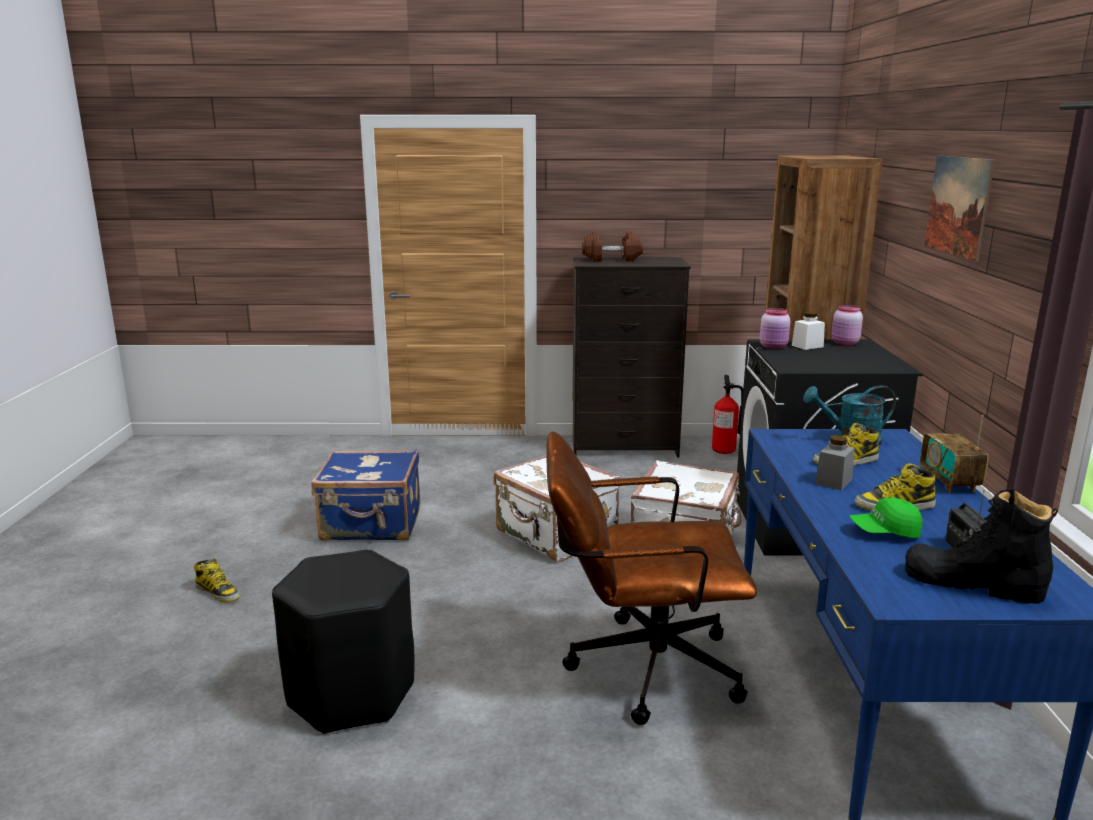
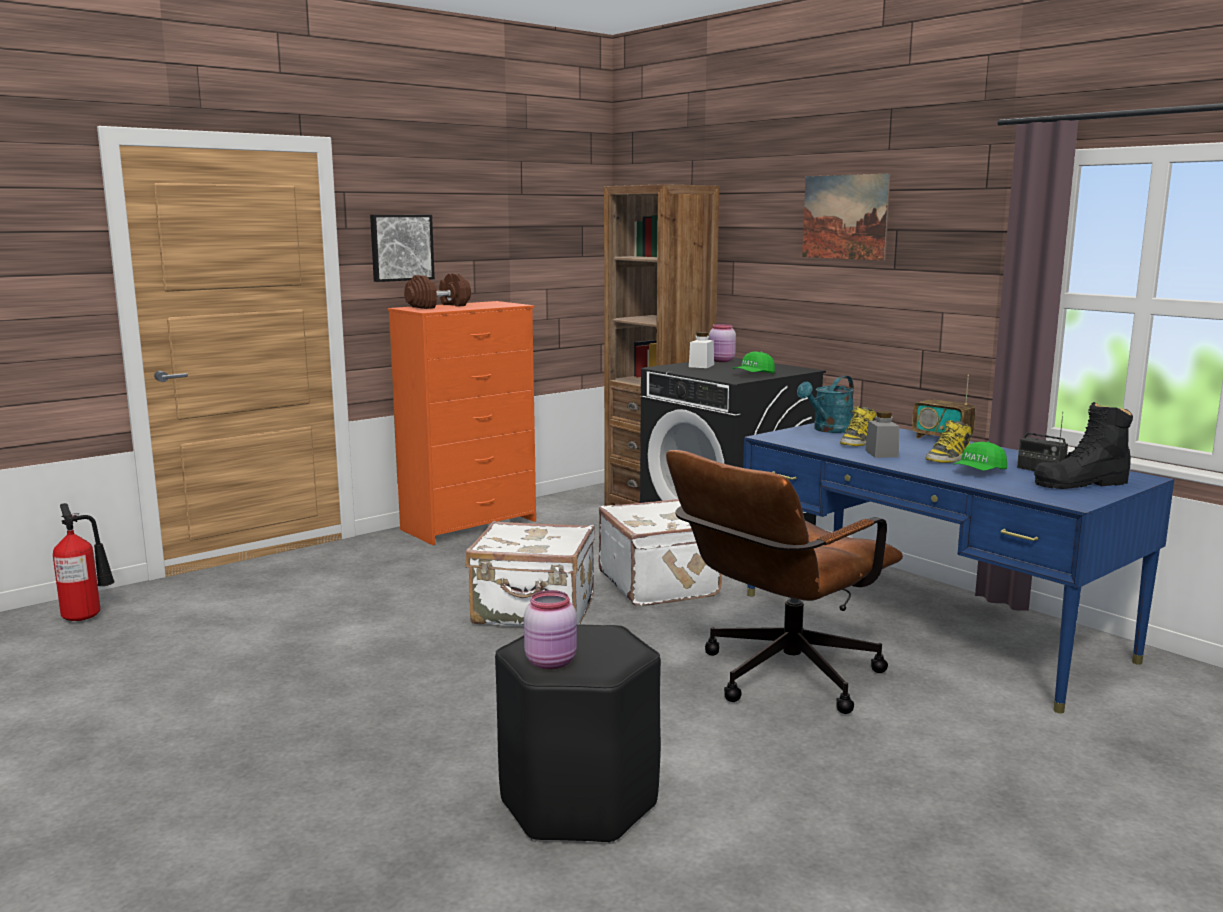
camera: 40 degrees left, 5 degrees down
boot [194,558,240,603] -> none
blue suitcase [311,450,420,541] -> none
black dresser [572,257,691,458] -> orange dresser [388,301,536,545]
fire extinguisher [712,375,743,454] -> fire extinguisher moved to [53,503,115,621]
pink jar [760,308,790,349] -> pink jar moved to [524,590,577,669]
none -> picture [370,215,435,282]
none -> green cap [733,351,775,374]

